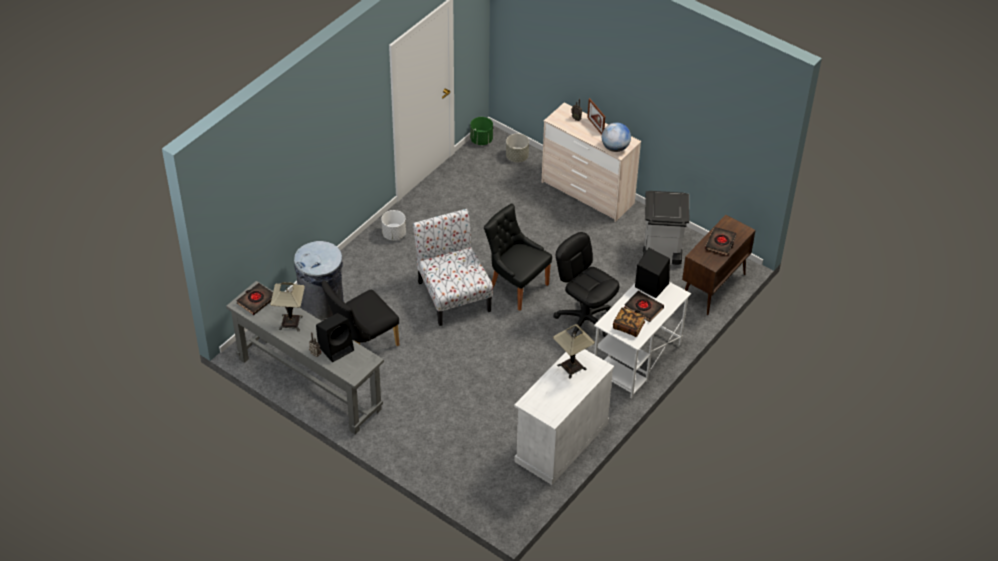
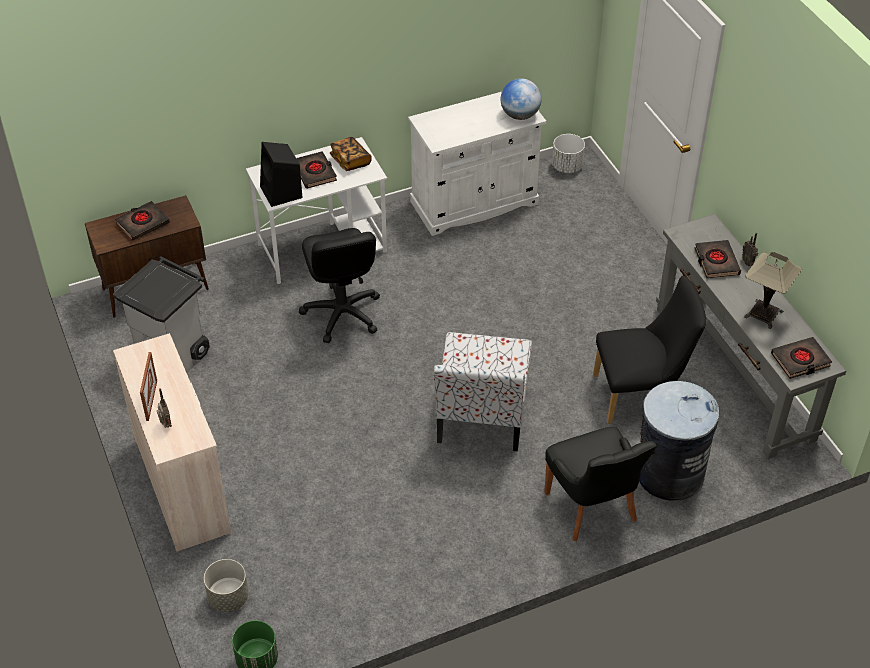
camera: 150 degrees left, 0 degrees up
black speaker [316,313,354,362] -> black book [695,240,741,278]
white planter [381,210,406,240] -> white planter moved to [552,134,585,173]
black chair [484,204,552,311] -> black chair moved to [544,427,657,542]
table lamp [553,324,595,379] -> none
globe [602,122,631,152] -> globe moved to [501,78,541,120]

